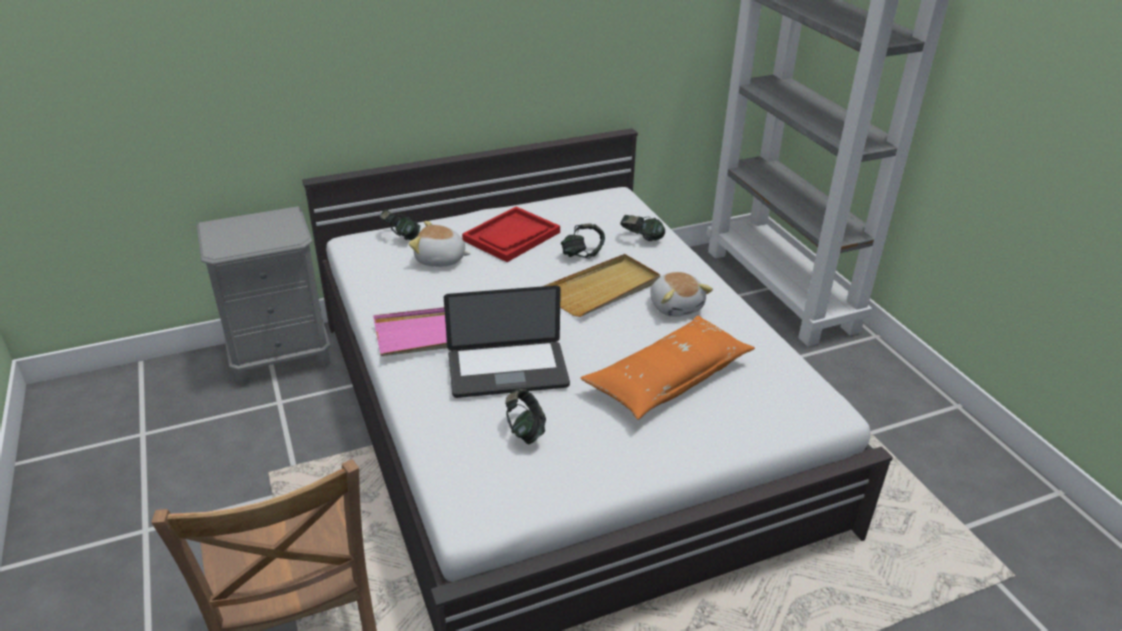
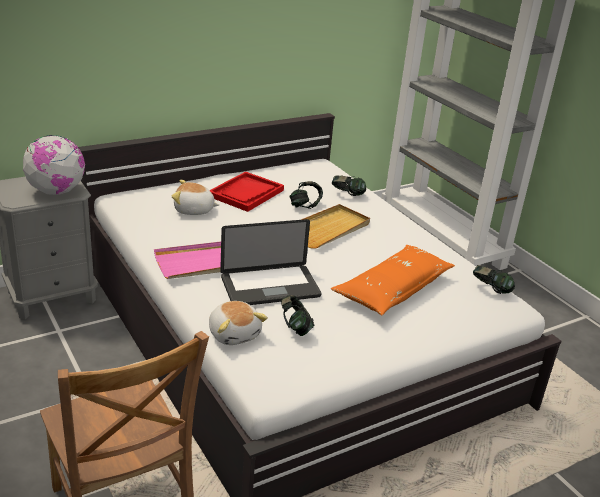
camera: 10 degrees left, 5 degrees down
headphones [380,210,420,240] -> headphones moved to [473,265,515,294]
plush toy [650,272,713,317] -> plush toy moved to [209,301,268,345]
none -> globe [23,135,85,195]

